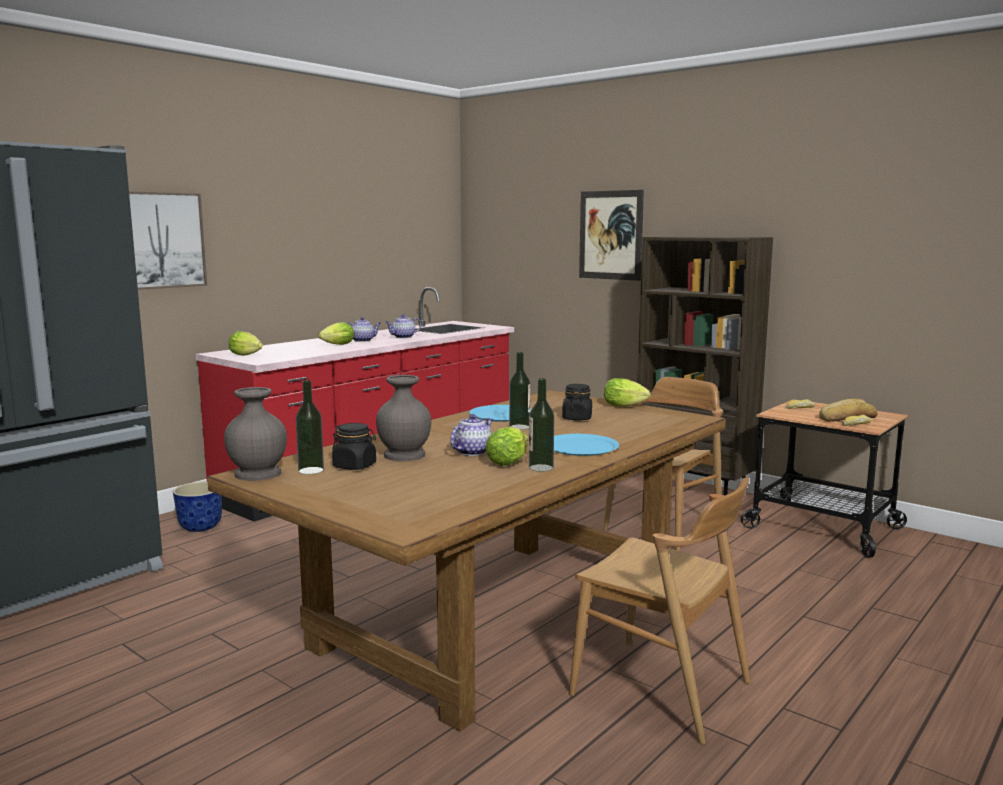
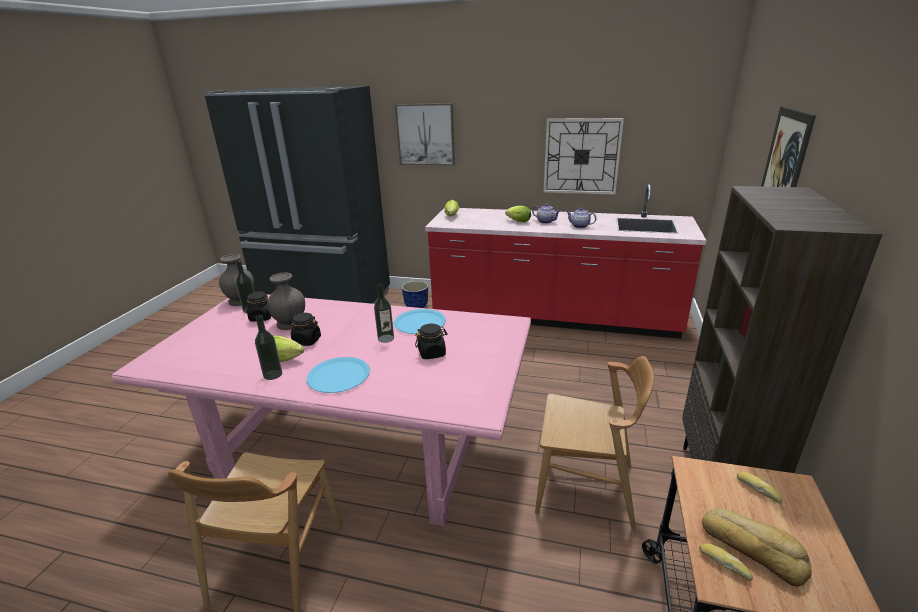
camera: 65 degrees right, 15 degrees up
brown dining table [207,390,726,731] -> pink dining table [111,294,531,526]
teapot [450,414,492,456] -> black jar [288,313,321,346]
lettuce [604,378,650,407] -> none
none -> wall clock [543,118,624,195]

